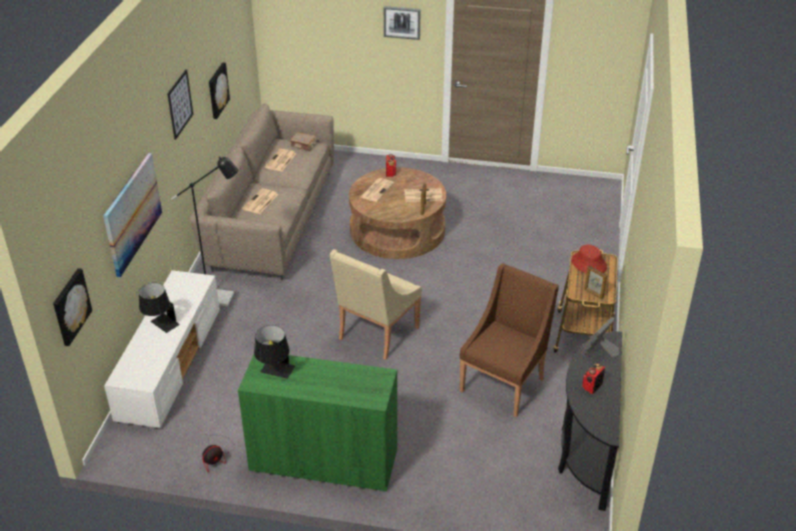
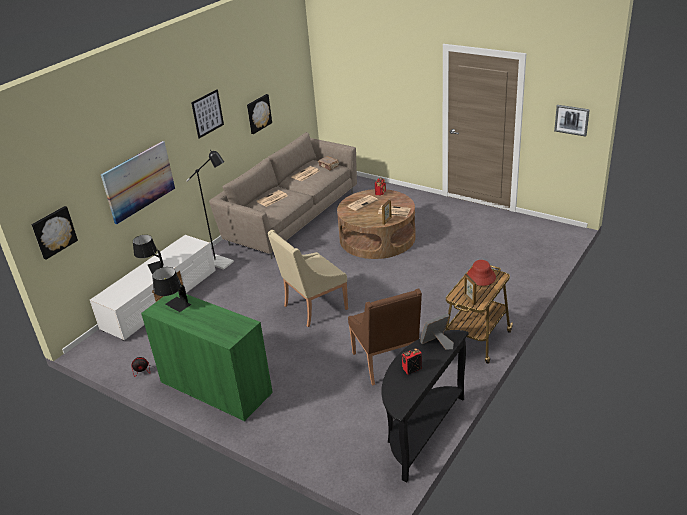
camera: 25 degrees right, 5 degrees down
picture [384,6,420,40] -> picture moved to [554,105,590,137]
brown armchair [460,263,559,417] -> brown armchair turned 105 degrees clockwise [348,288,422,385]

